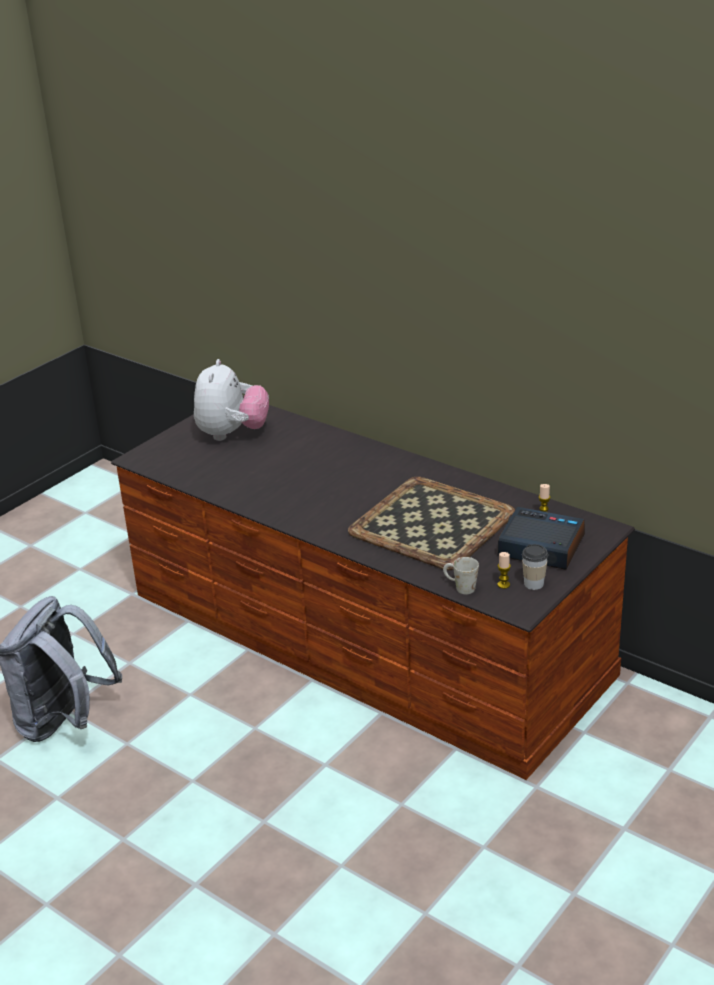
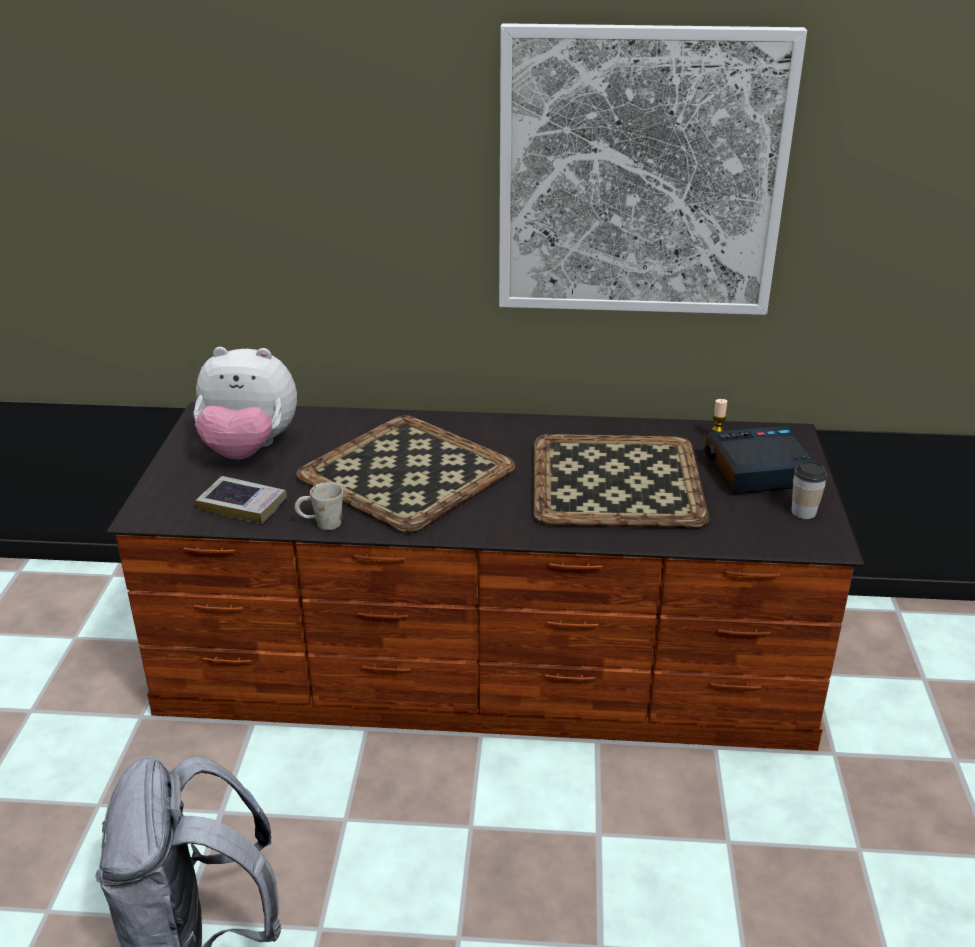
camera: 35 degrees left, 0 degrees up
plush toy [194,359,269,441] -> plush toy turned 120 degrees clockwise [193,347,297,460]
white mug [443,557,479,594] -> white mug moved to [295,482,343,530]
candle [497,552,511,589] -> none
none -> book [195,476,287,524]
none -> tray [296,415,516,533]
none -> picture [499,23,807,315]

